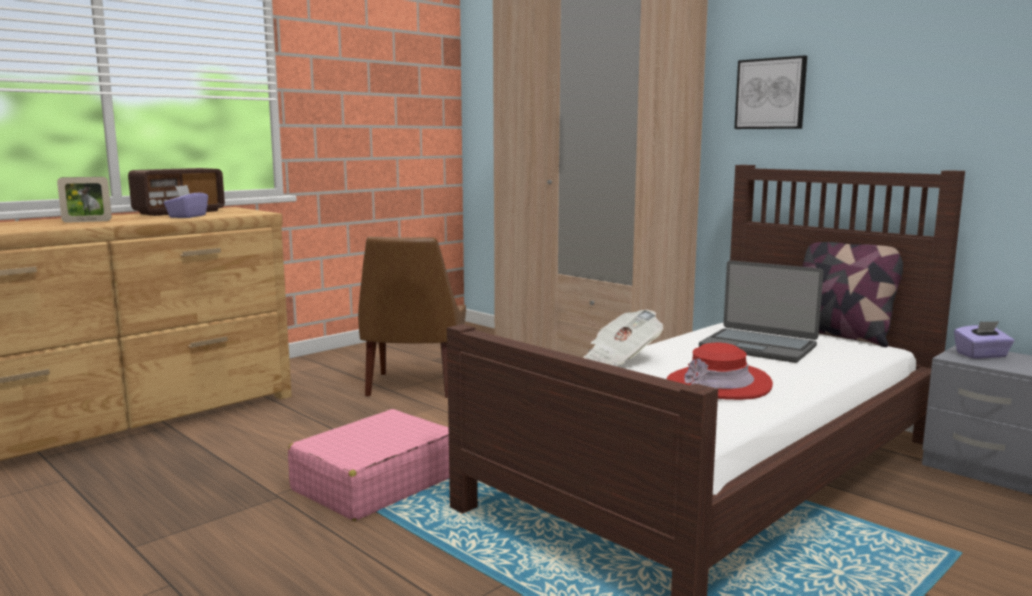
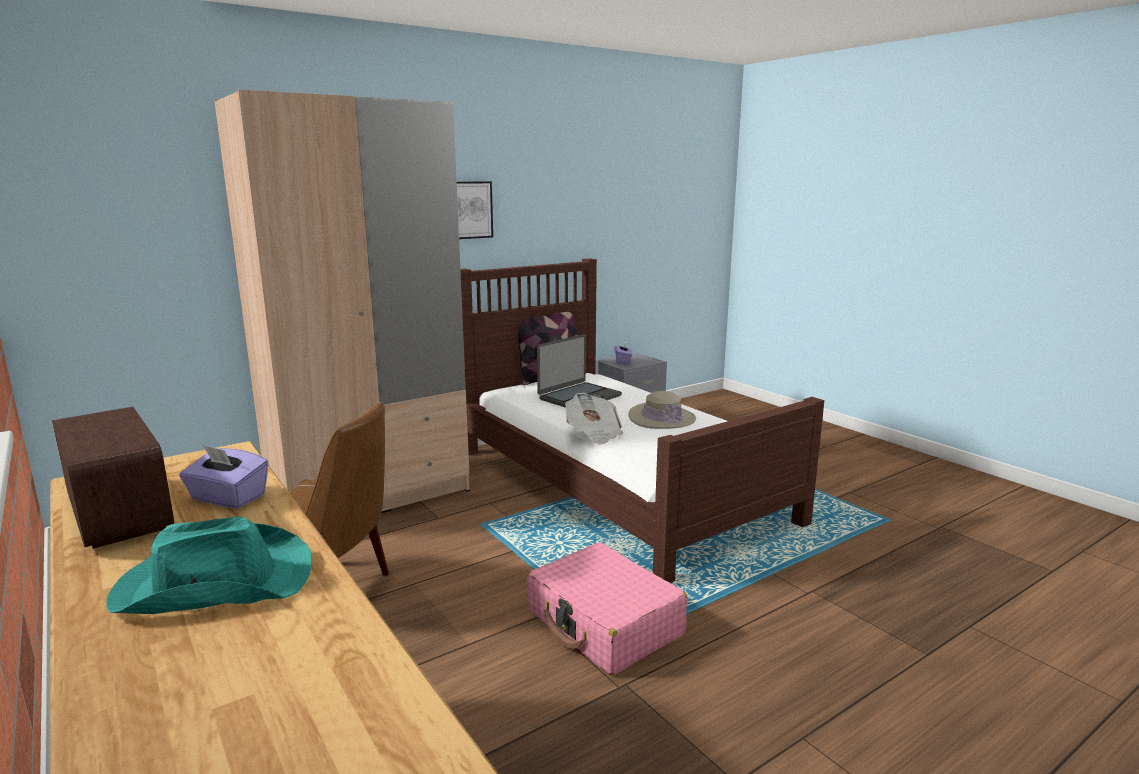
camera: 80 degrees left, 5 degrees up
picture frame [57,177,112,223] -> turquoise hat [106,517,312,614]
red hat [667,342,773,400] -> beige hat [628,391,696,429]

